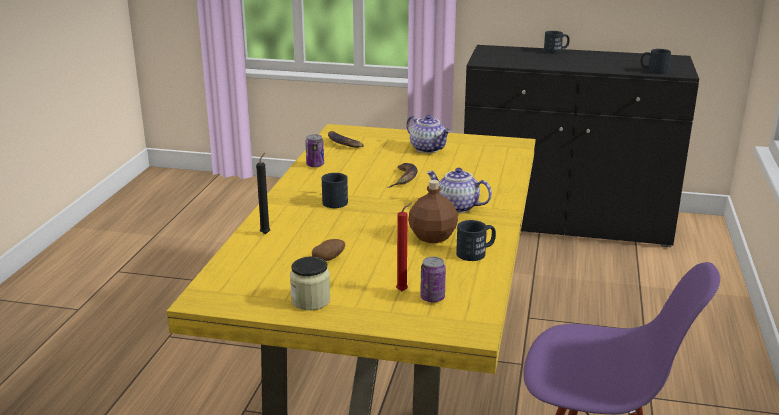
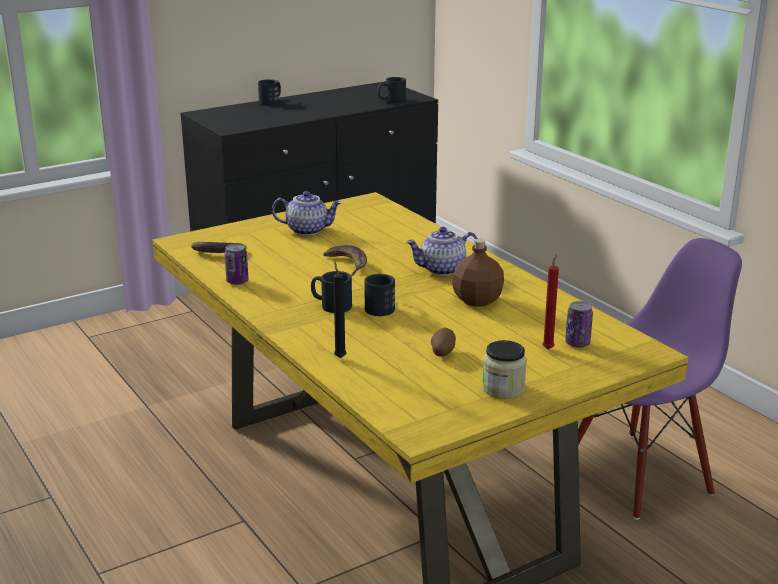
camera: 45 degrees left, 0 degrees up
black mug [456,220,496,261] -> black mug moved to [364,274,395,316]

